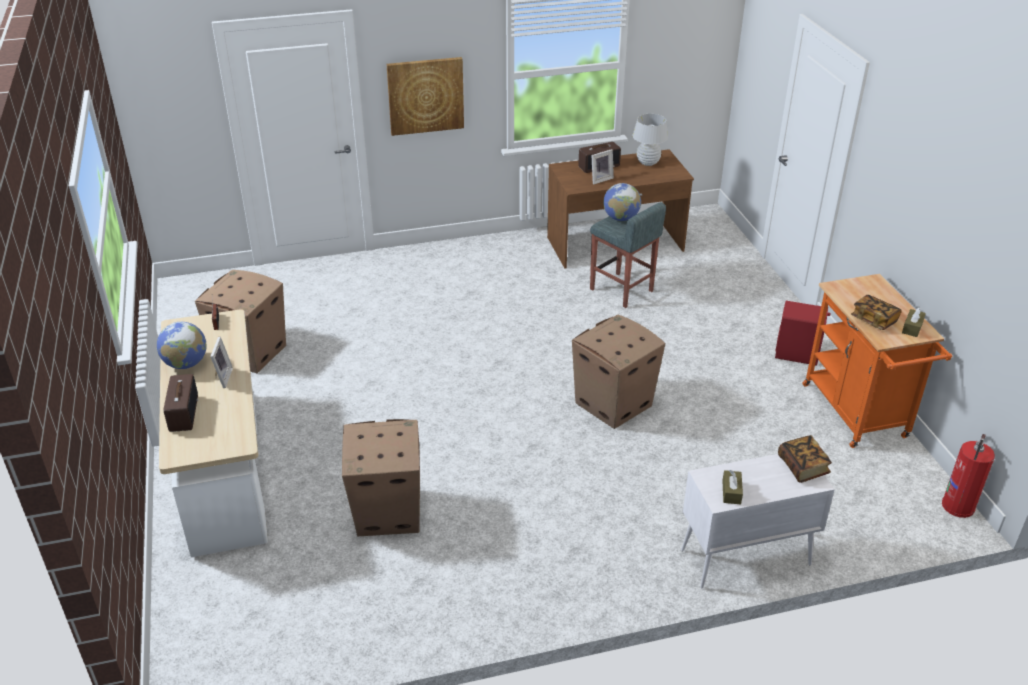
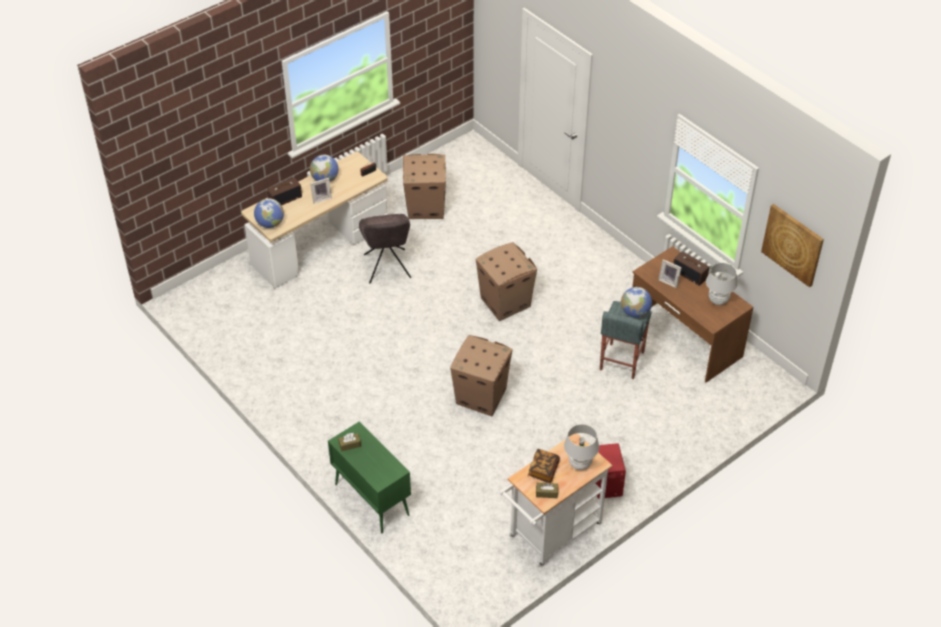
camera: 65 degrees right, 10 degrees up
cardboard box [342,419,420,537] -> cardboard box moved to [476,242,537,321]
picture [386,57,464,136] -> picture moved to [761,204,824,288]
white cabinet [681,454,835,589] -> green cabinet [328,421,411,533]
book [778,435,832,483] -> none
orange cart [803,274,952,448] -> white cart [500,433,612,566]
fire extinguisher [942,434,995,518] -> none
none -> globe [254,198,284,228]
none -> grey chair [359,214,411,283]
none -> white table lamp [564,424,599,470]

